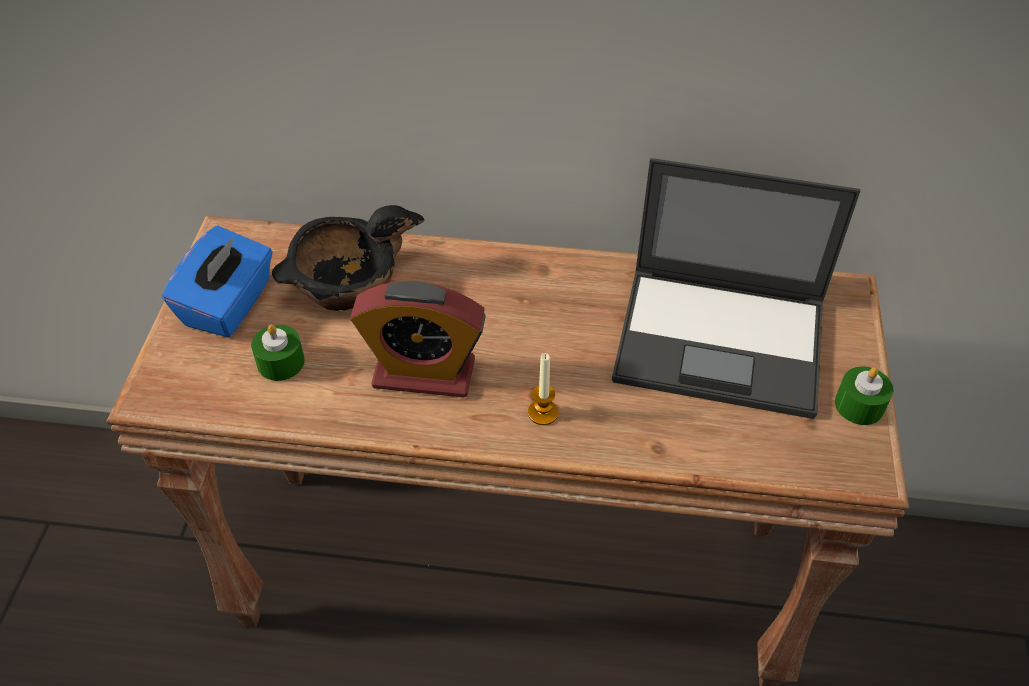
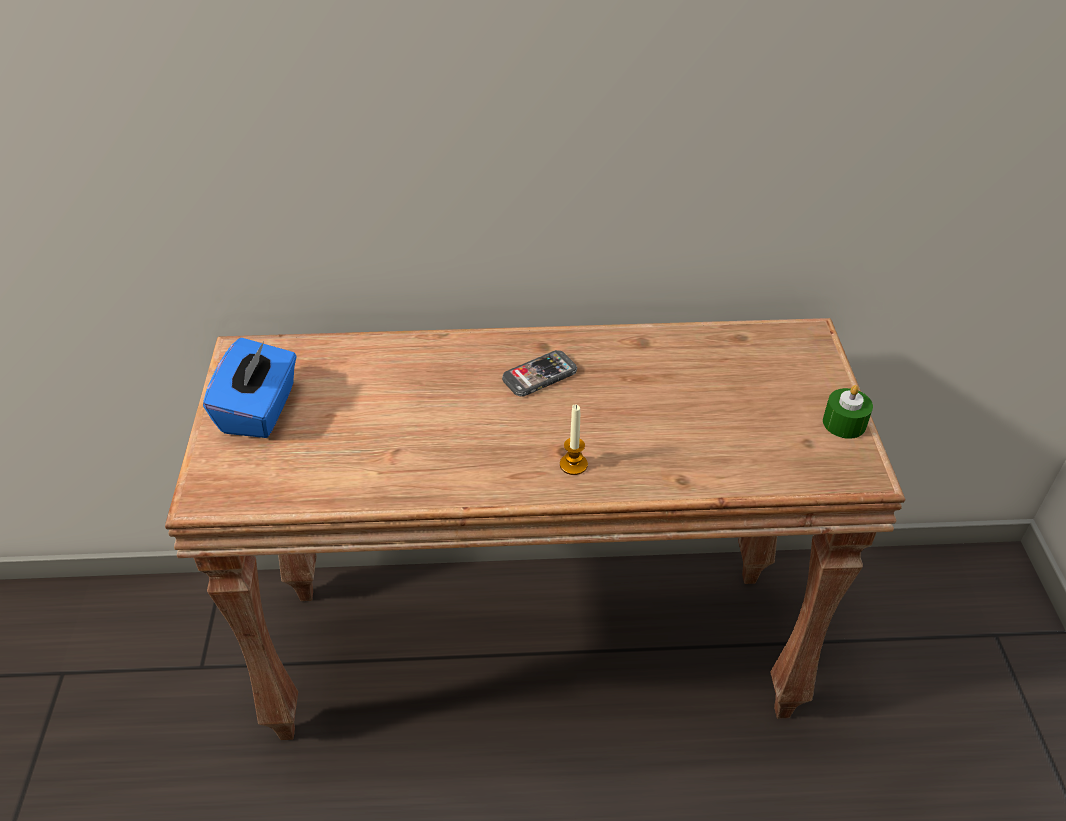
camera: 10 degrees left, 5 degrees down
green candle [251,324,305,381] -> none
black bowl [272,205,425,311] -> none
alarm clock [350,281,486,398] -> none
laptop [612,158,860,419] -> none
none -> phone [502,350,577,397]

